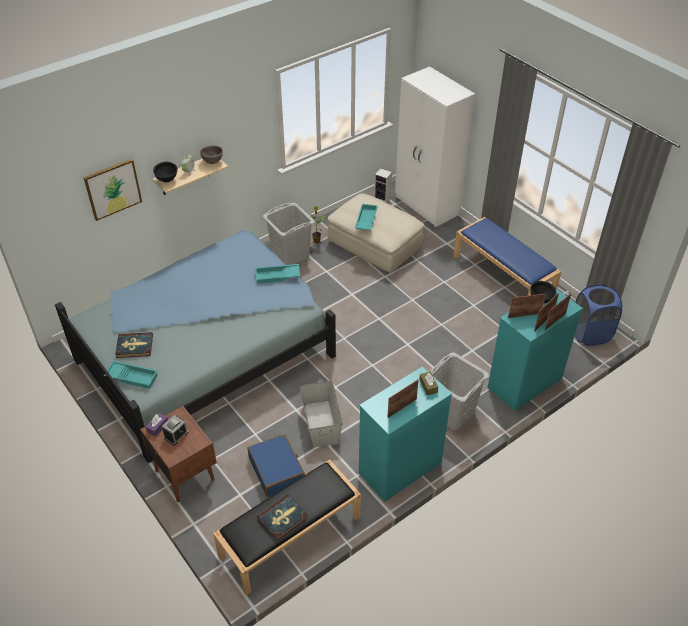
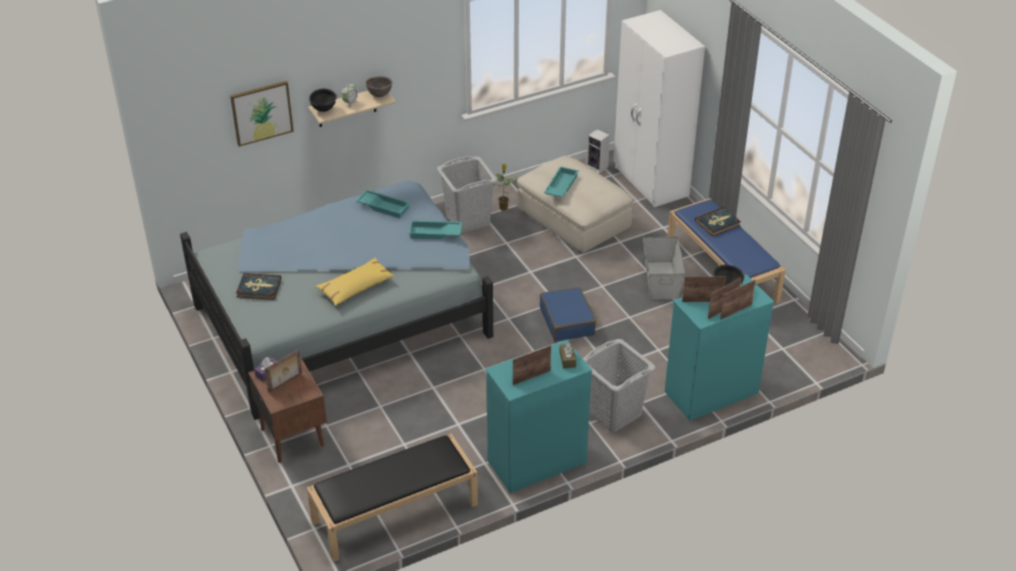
camera: 10 degrees right, 5 degrees down
turquoise tray [104,361,158,389] -> turquoise tray moved to [356,190,410,218]
alarm clock [162,415,188,446] -> picture frame [265,349,302,393]
blue suitcase [247,434,305,497] -> blue suitcase moved to [540,287,596,342]
book [257,494,308,540] -> book moved to [695,207,741,237]
grey storage box [299,381,343,447] -> grey storage box moved to [643,237,685,299]
blue laundry basket [575,284,622,346] -> none
none -> yellow pillow [315,258,395,305]

